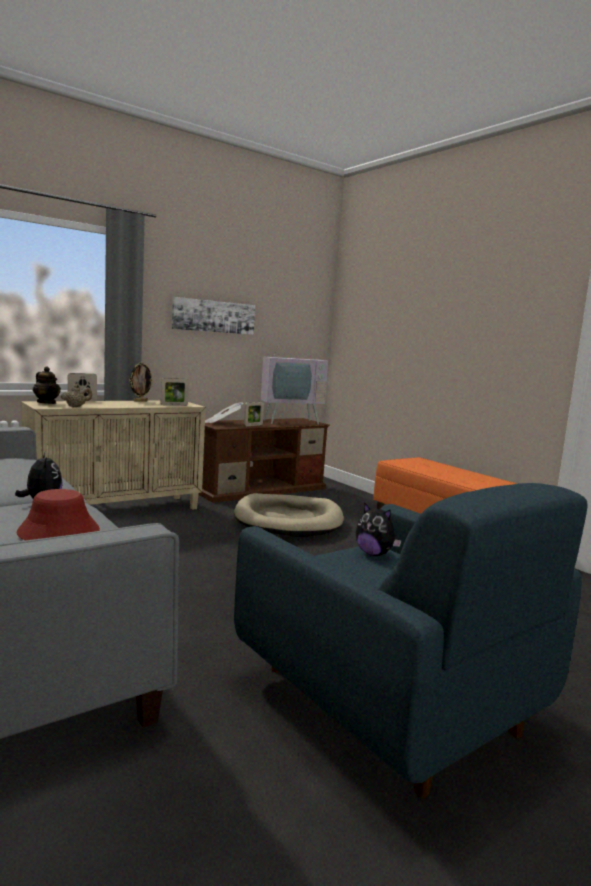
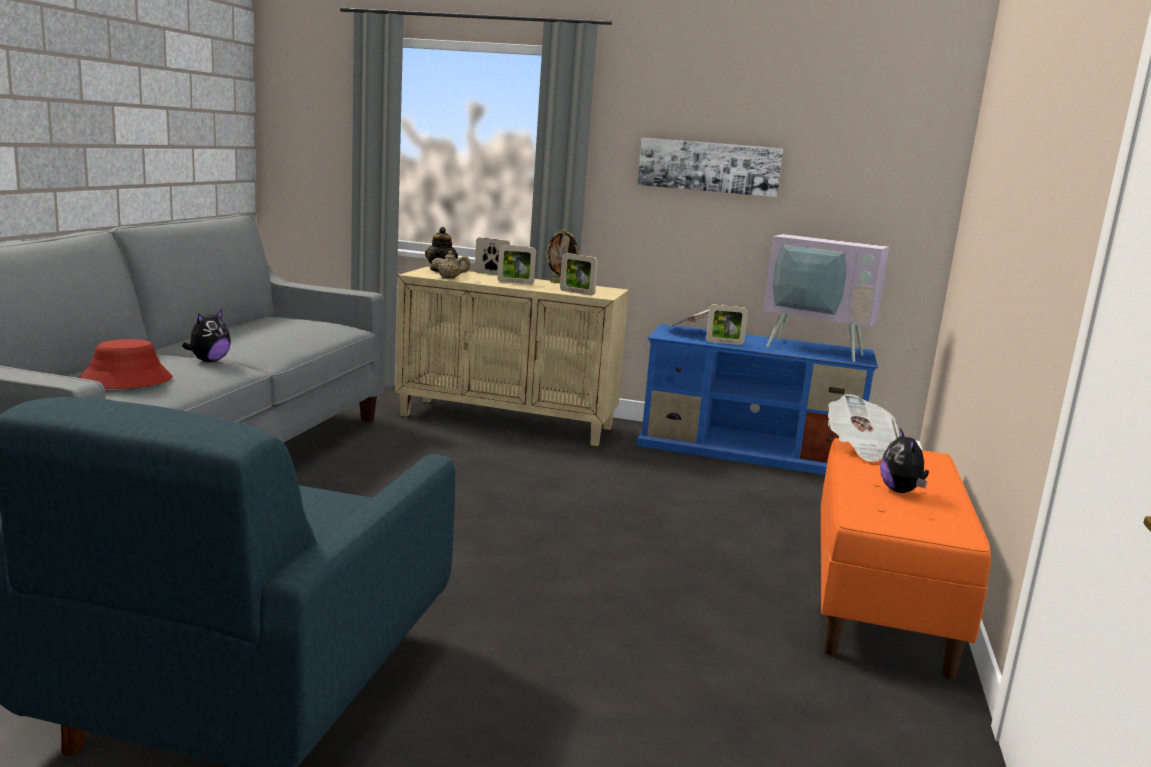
camera: 50 degrees right, 5 degrees up
brown tv stand [198,418,330,503] -> blue tv stand [636,324,878,475]
beige dog bed [234,493,344,537] -> none
plush toy [356,503,402,556] -> plush toy moved to [880,428,929,493]
none -> picture frame [497,245,536,284]
none -> newspaper [828,394,900,462]

